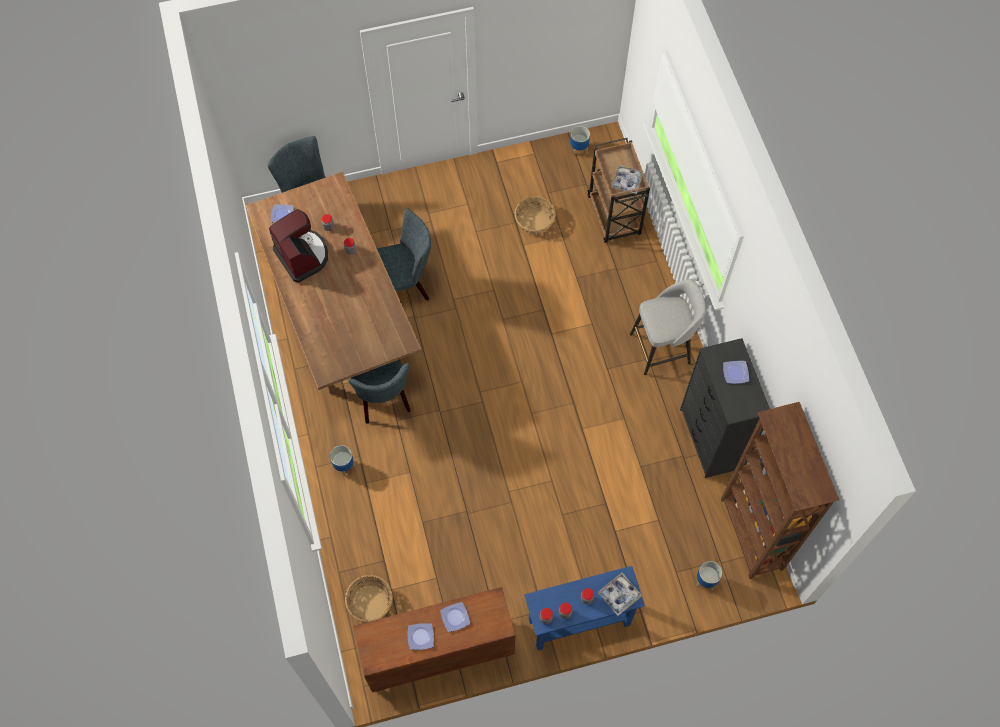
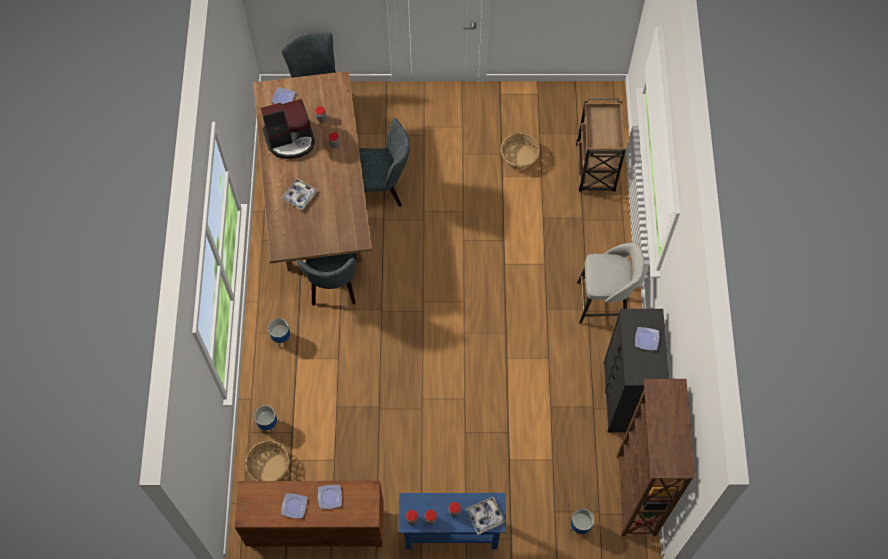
camera: 15 degrees right, 0 degrees up
coffee machine [269,209,328,282] -> coffee machine turned 90 degrees clockwise [261,99,315,159]
planter [570,126,590,156] -> planter moved to [254,405,277,432]
tray [611,165,644,194] -> tray moved to [282,178,317,210]

